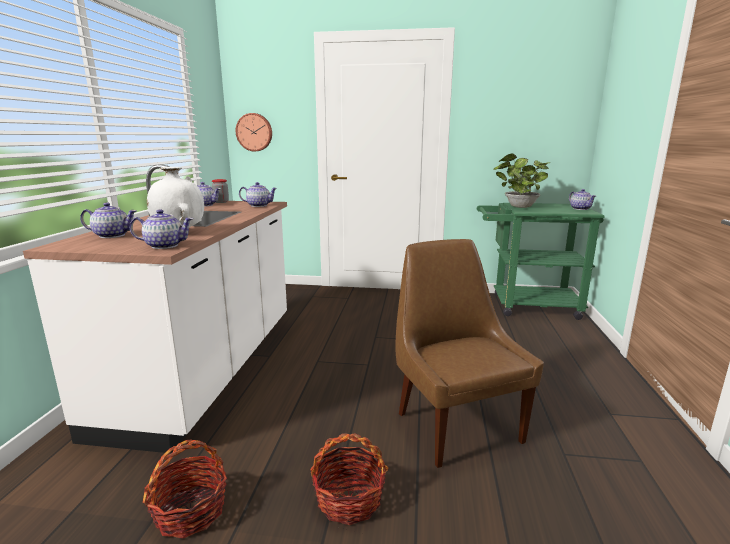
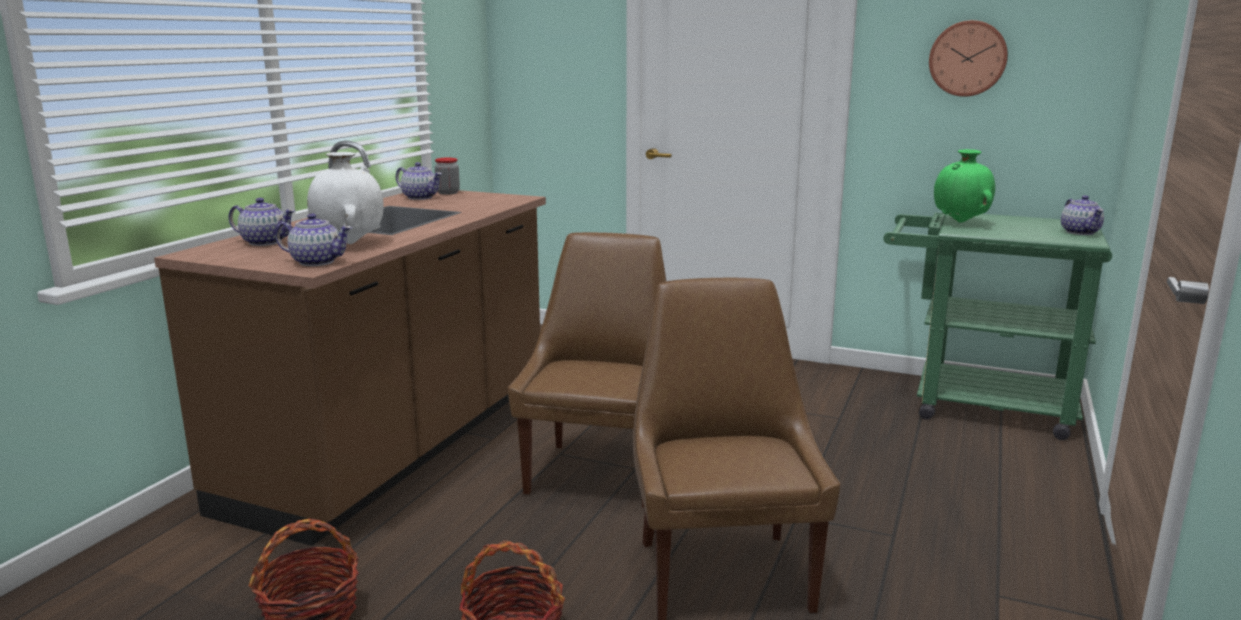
camera: 15 degrees right, 0 degrees up
white counter [23,164,287,453] -> brown counter [154,141,546,546]
wall clock [236,113,272,152] -> wall clock moved to [929,20,1008,97]
teapot [239,182,277,207] -> none
potted plant [493,153,549,208] -> green vase [934,149,995,223]
none -> brown chair [508,232,666,508]

